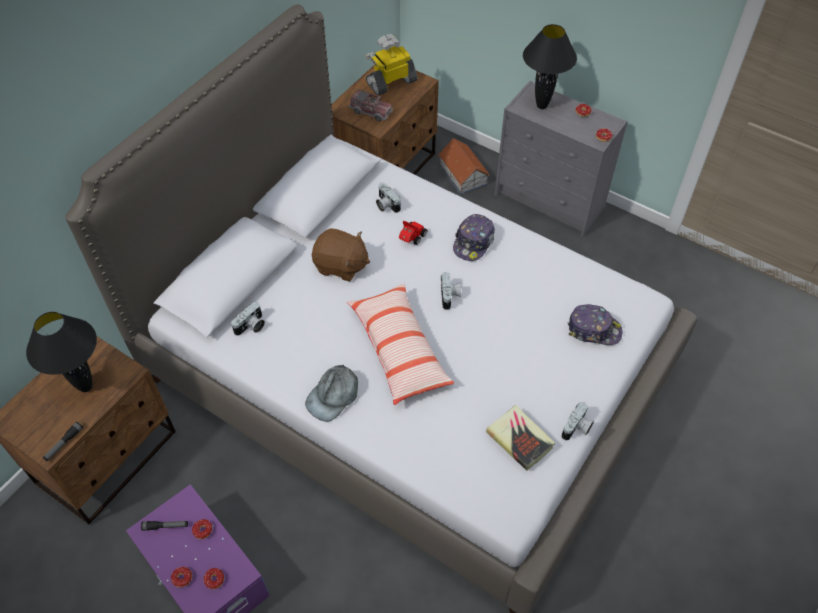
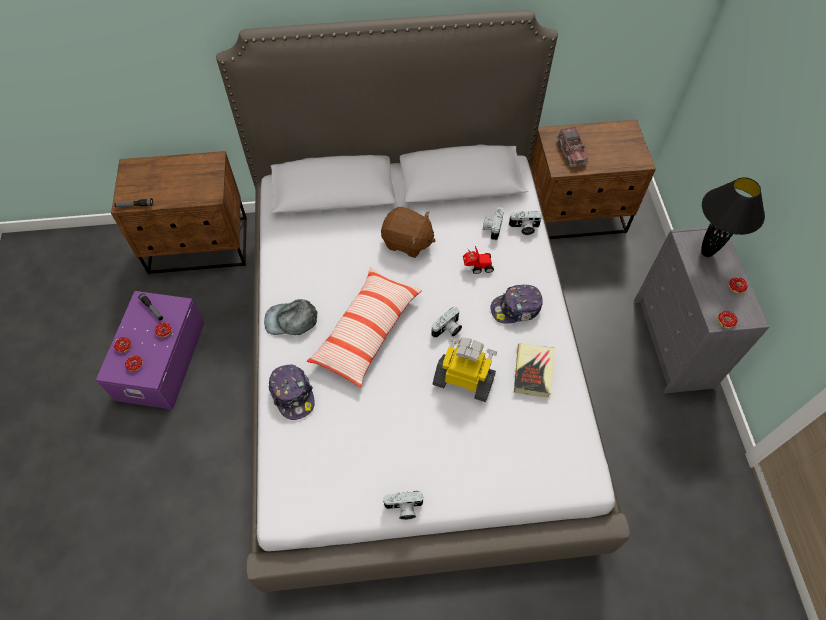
camera: 50 degrees right, 5 degrees up
black table lamp [26,312,97,392] -> none
camera [231,302,265,336] -> camera moved to [509,211,542,235]
brown plush toy [312,228,370,282] -> brown plush toy turned 45 degrees counterclockwise [381,207,435,258]
toy robot [365,34,418,95] -> toy robot moved to [433,337,497,402]
toy house [438,138,490,195] -> none
book [486,405,555,471] -> book moved to [514,343,555,397]
cap [567,304,623,345] -> cap moved to [269,364,315,420]

